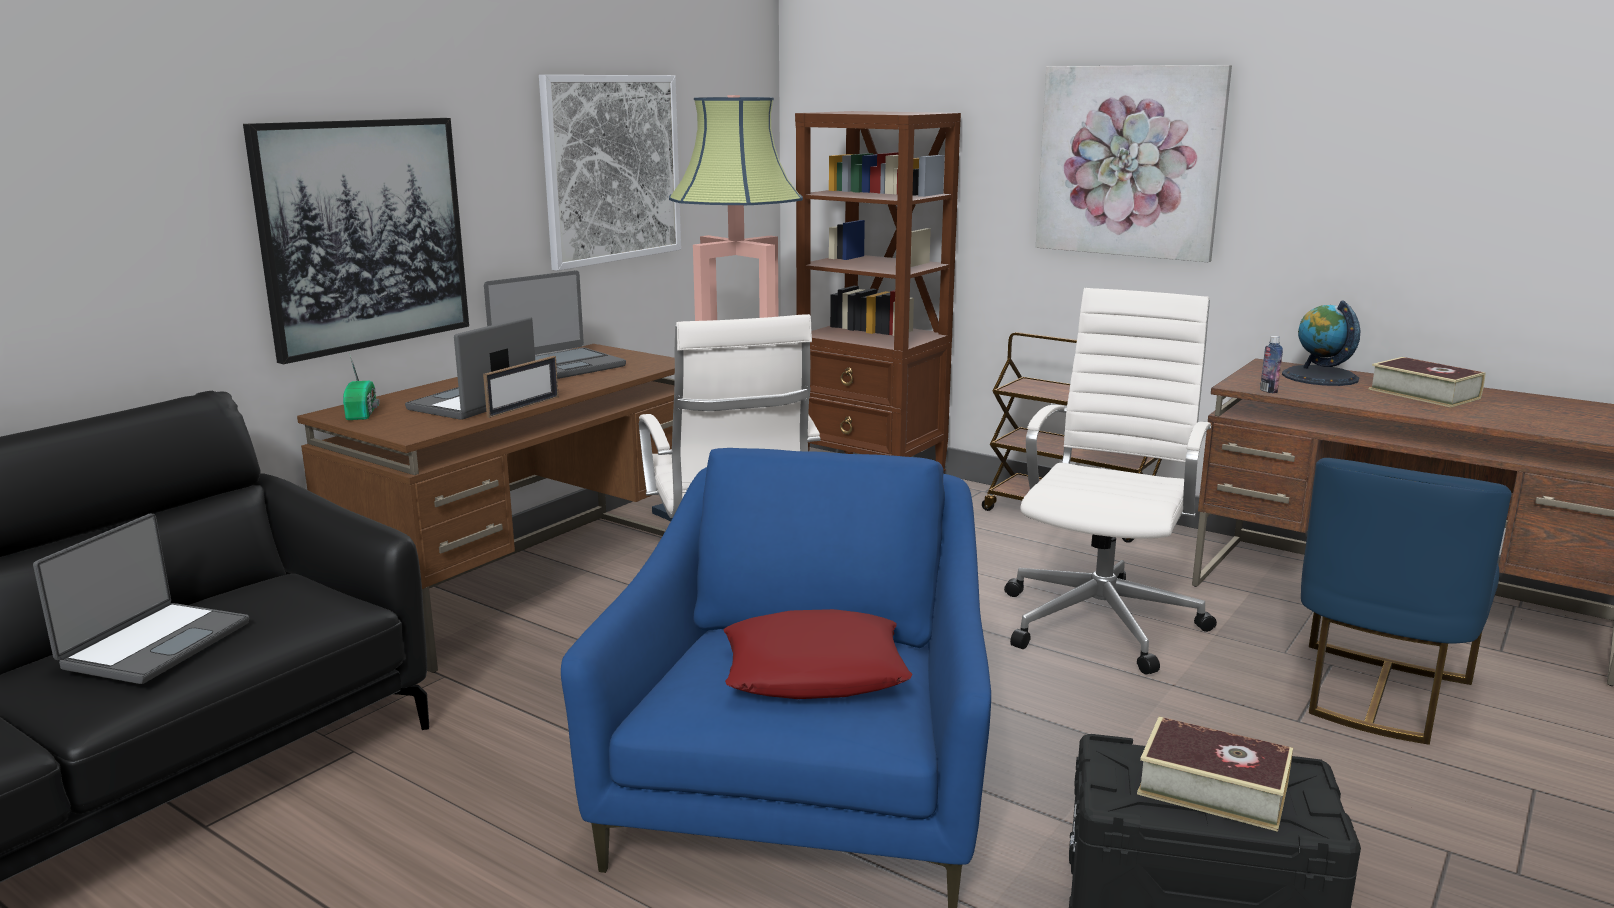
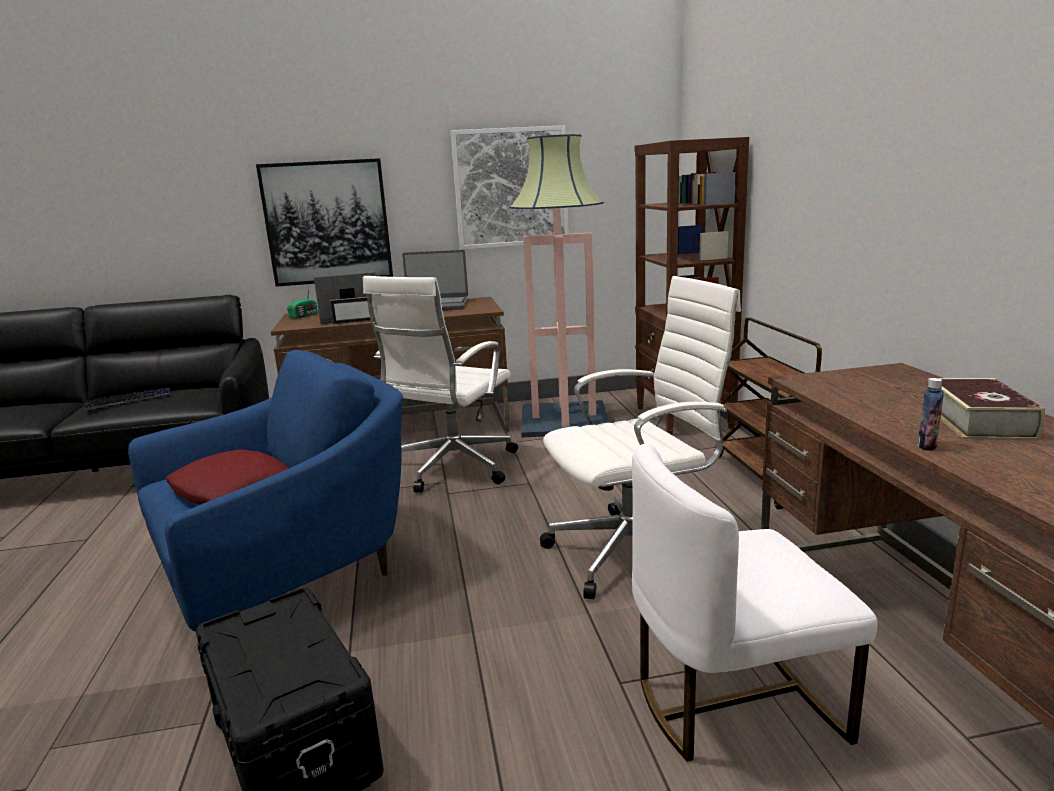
camera: 45 degrees right, 0 degrees up
laptop [33,514,249,684] -> keyboard [84,388,171,411]
picture [1036,65,1232,262] -> none
book [1137,717,1293,832] -> none
bottle [1260,336,1283,393] -> bottle moved to [917,378,944,451]
globe [1282,300,1360,386] -> none
blue chair [1301,458,1512,745] -> white chair [632,443,877,762]

